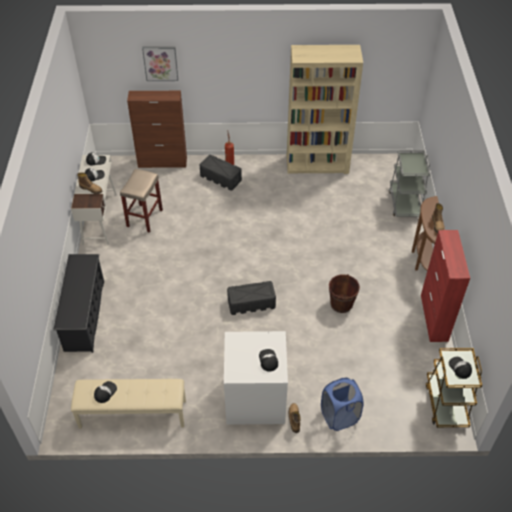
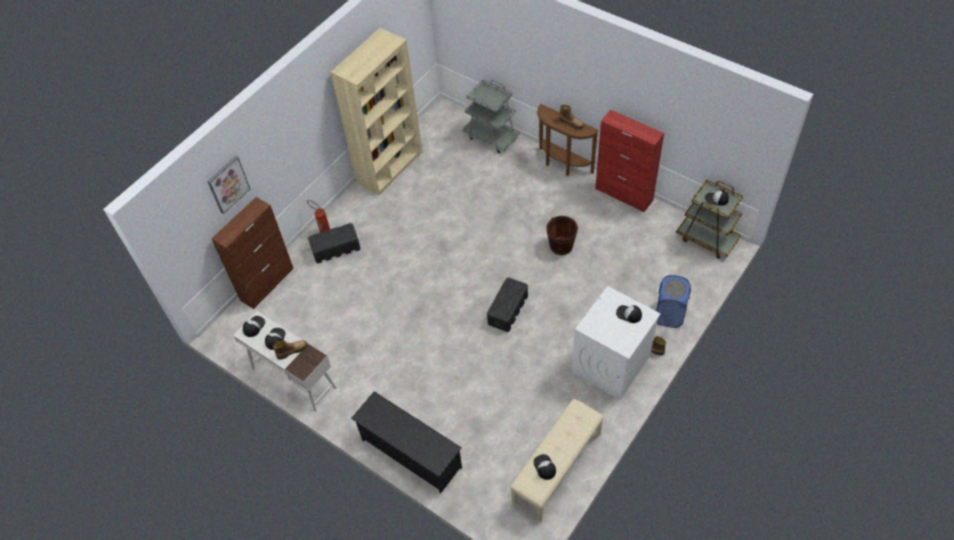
camera: 50 degrees left, 5 degrees up
beige stool [120,169,163,233] -> none

